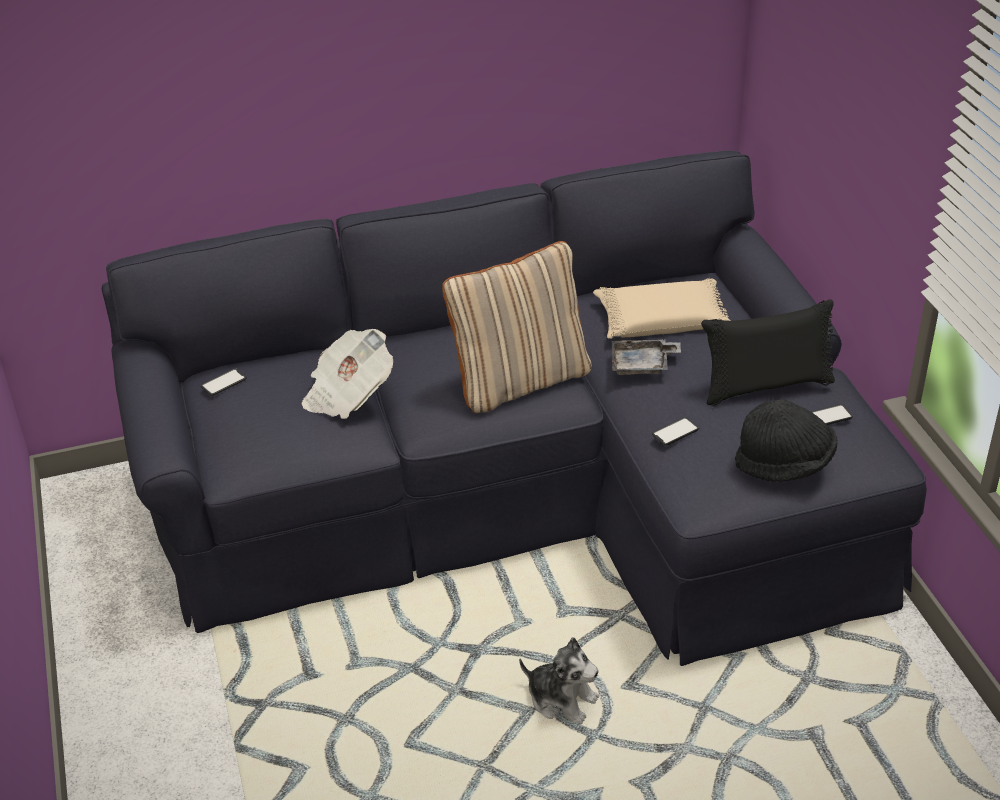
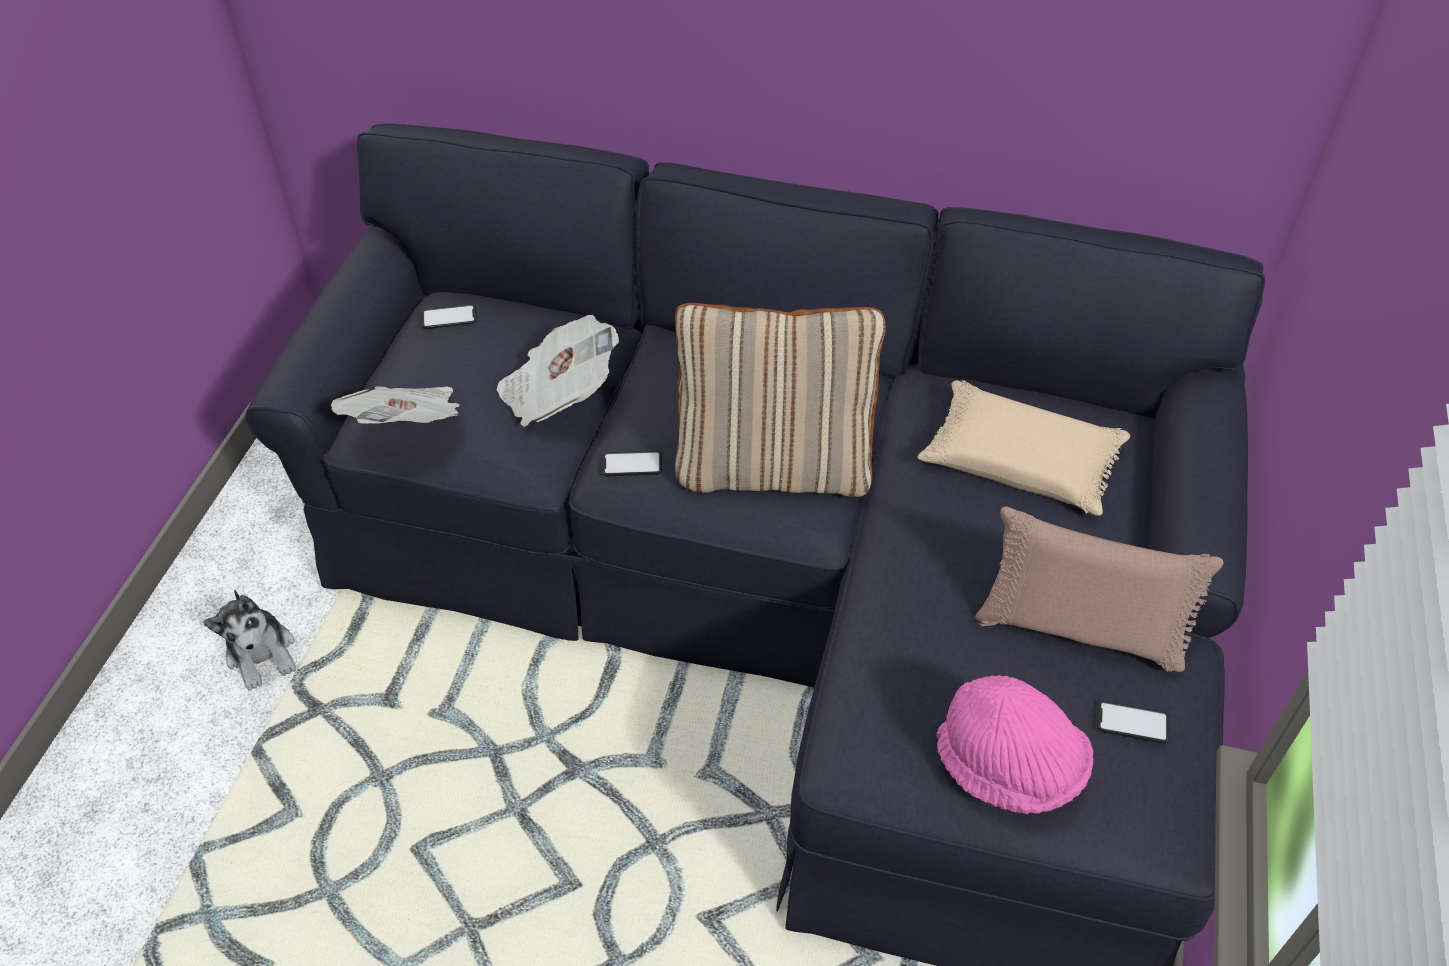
camera: 30 degrees right, 10 degrees up
plush toy [519,637,599,724] -> plush toy moved to [203,589,296,691]
grey tray [612,336,681,375] -> none
phone [652,417,699,445] -> phone moved to [602,451,662,476]
black pillow [701,300,835,407] -> beige pillow [975,507,1223,672]
black hat [735,399,838,482] -> pink hat [936,675,1093,814]
none -> newspaper [331,386,460,424]

